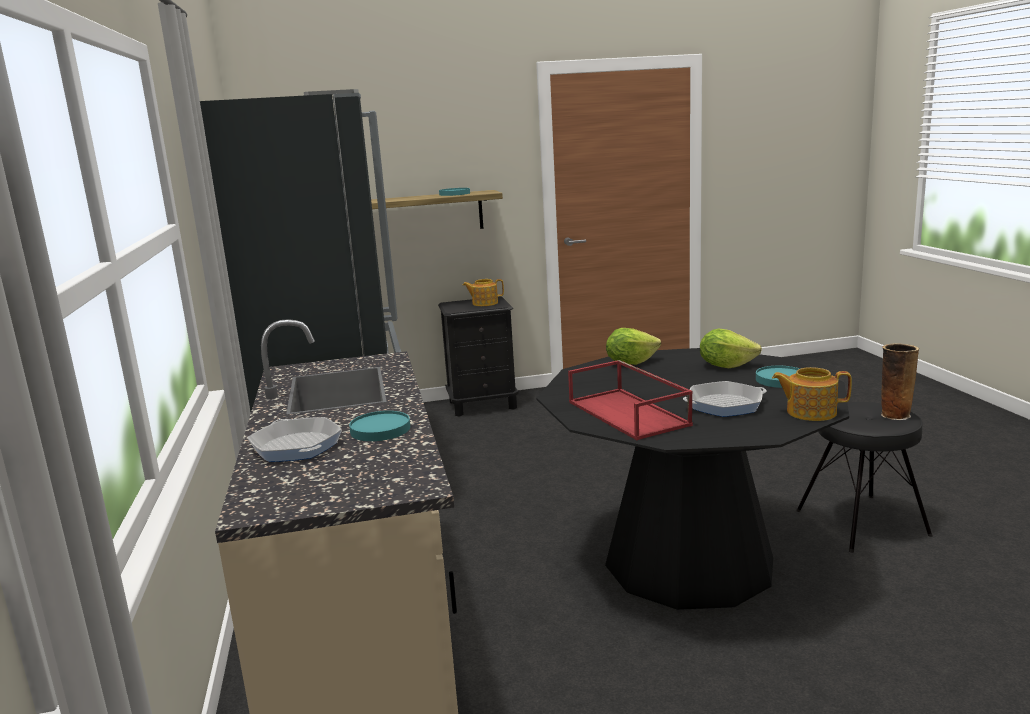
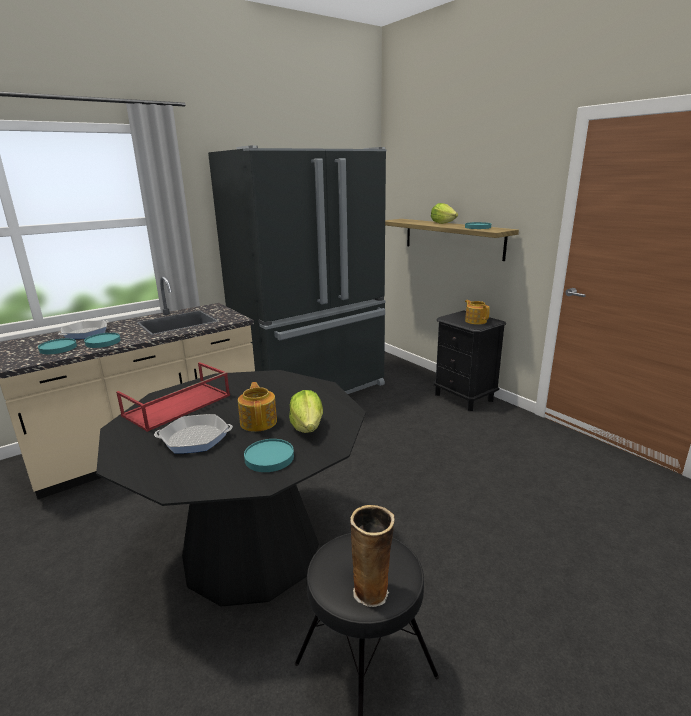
camera: 65 degrees right, 5 degrees up
lettuce [606,328,661,365] -> lettuce moved to [431,203,458,224]
frying pan [683,381,766,417] -> frying pan turned 60 degrees counterclockwise [154,414,233,454]
teapot [772,367,852,421] -> teapot moved to [238,382,277,432]
none -> turquoise plate [38,338,77,354]

